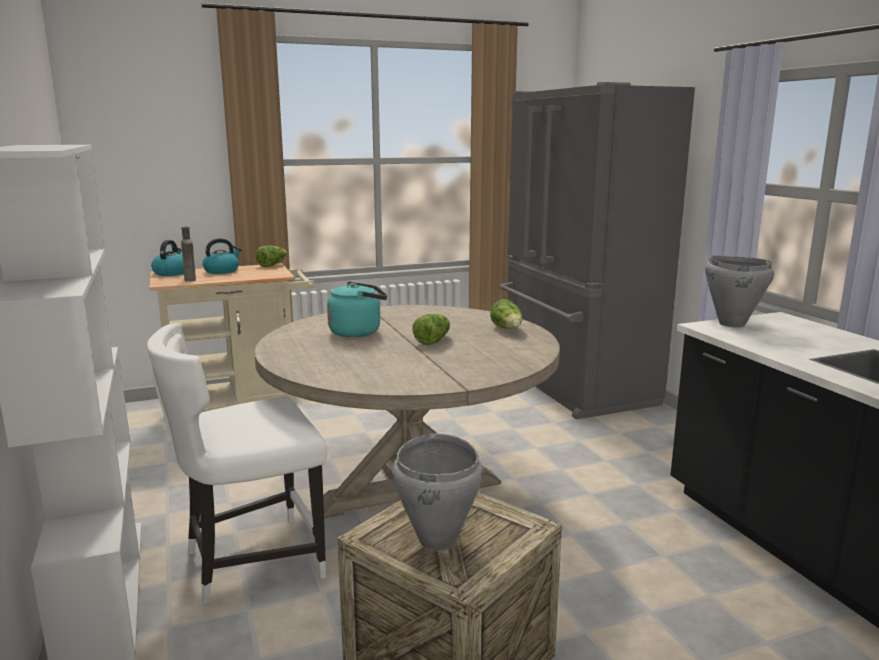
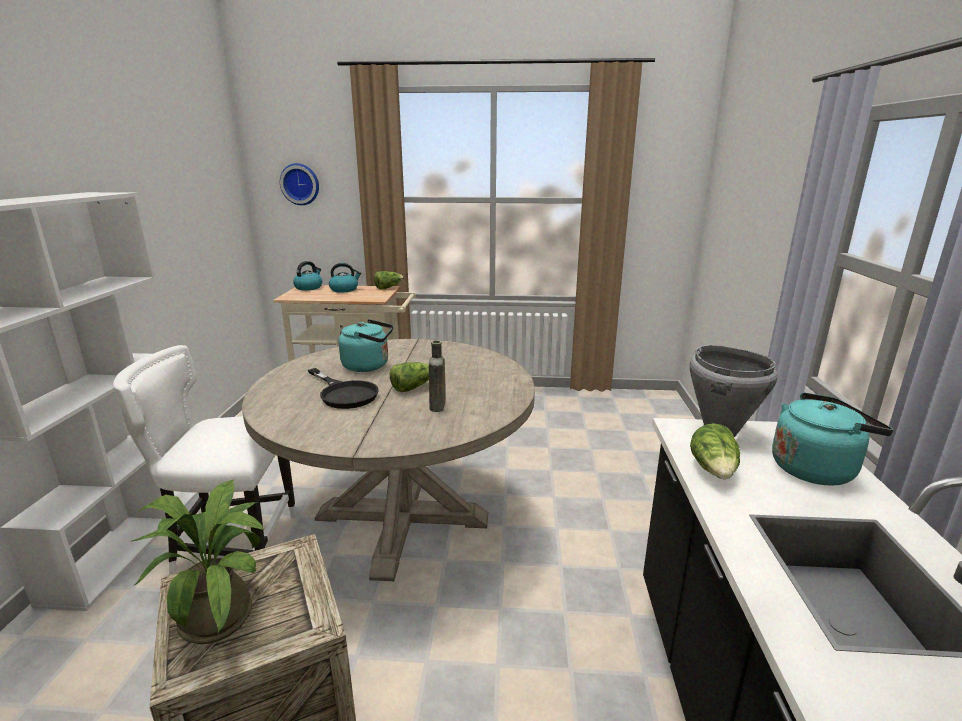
camera: 25 degrees right, 5 degrees up
brown bottle [181,227,196,281] -> brown bottle moved to [429,340,445,412]
grey cooking pot [392,433,483,551] -> potted plant [132,480,264,644]
lettuce [490,299,523,329] -> lettuce moved to [690,423,740,479]
grey fridge [500,82,695,419] -> none
none -> wall clock [280,163,319,205]
none -> black frying pan [308,368,379,409]
none -> turquoise kettle [772,392,893,486]

